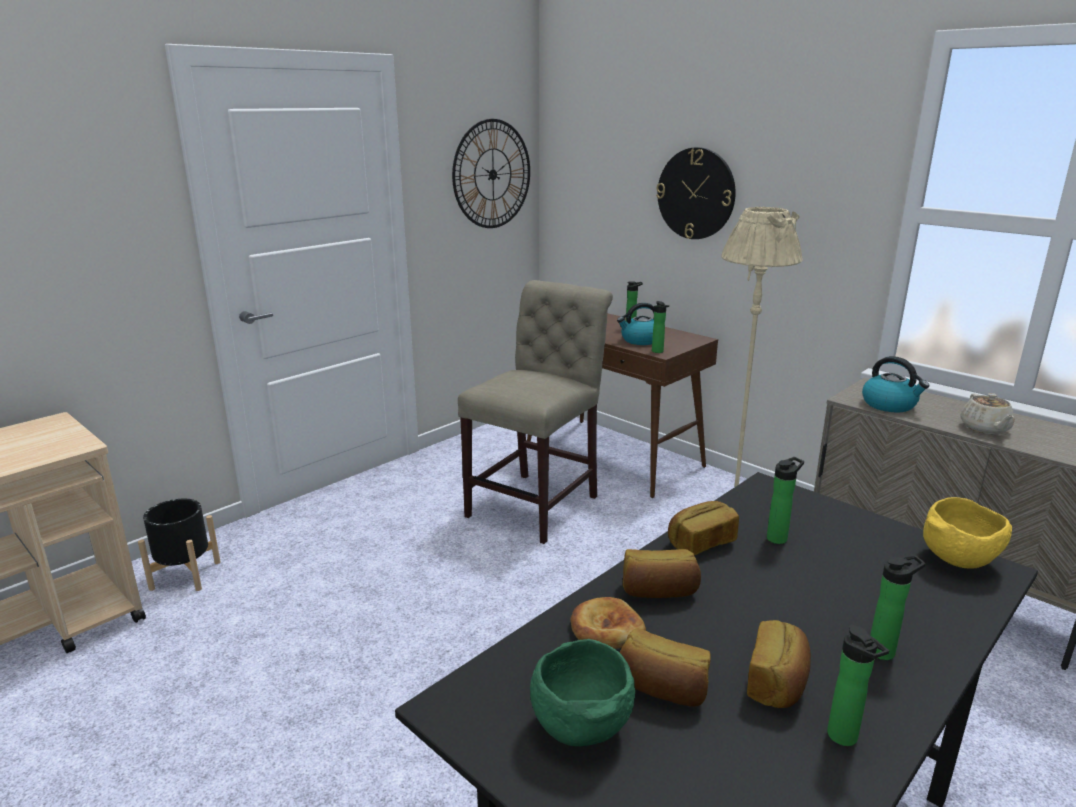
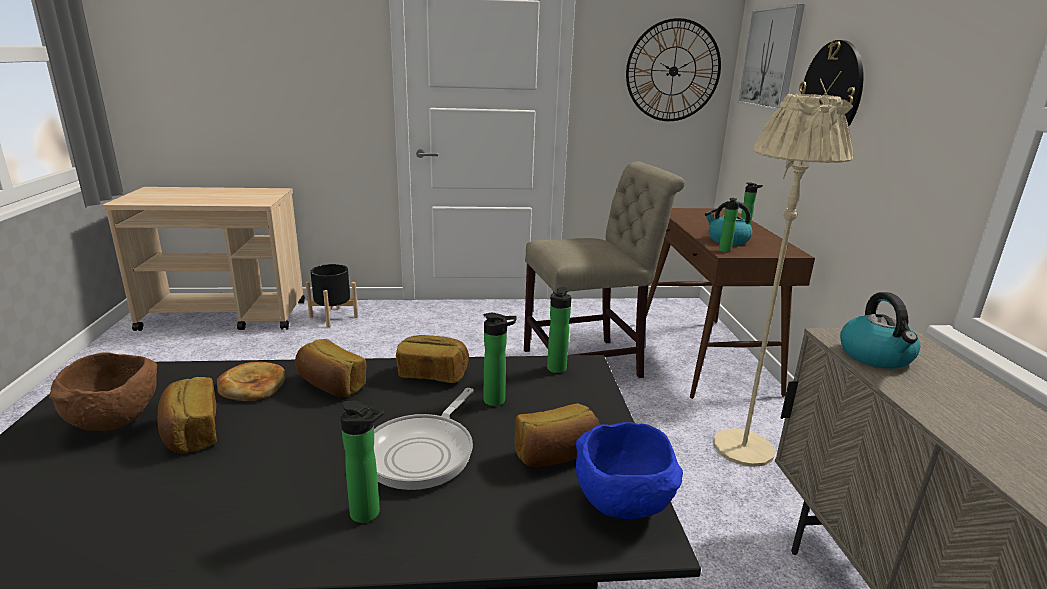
camera: 40 degrees right, 0 degrees up
green bowl [530,639,635,746] -> brown bowl [49,352,157,431]
bread [747,620,811,708] -> bread moved to [515,403,600,467]
bottle [827,624,889,746] -> bottle moved to [547,287,572,373]
yellow bowl [923,497,1012,569] -> blue bowl [576,422,683,519]
beige teapot [960,393,1014,434] -> none
none -> frying pan [374,388,474,490]
none -> picture [738,4,805,111]

